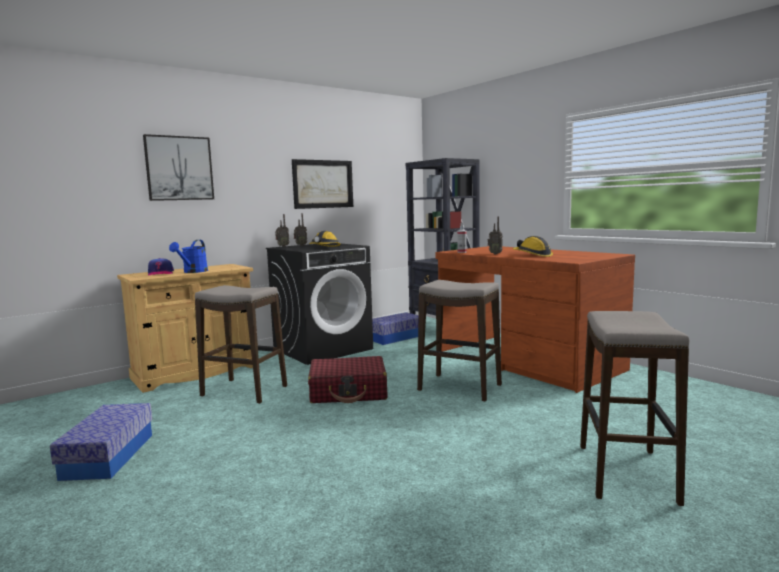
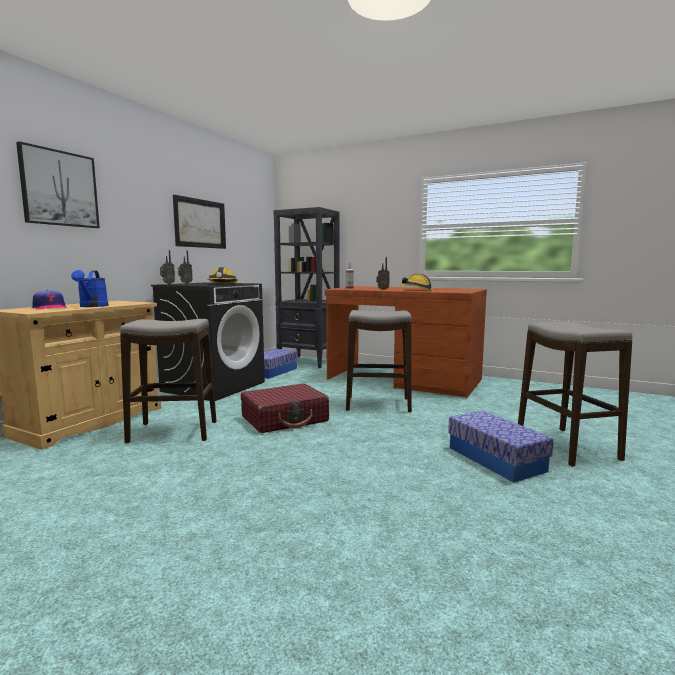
camera: 25 degrees left, 0 degrees up
storage box [50,403,152,481] -> storage box moved to [448,411,554,483]

